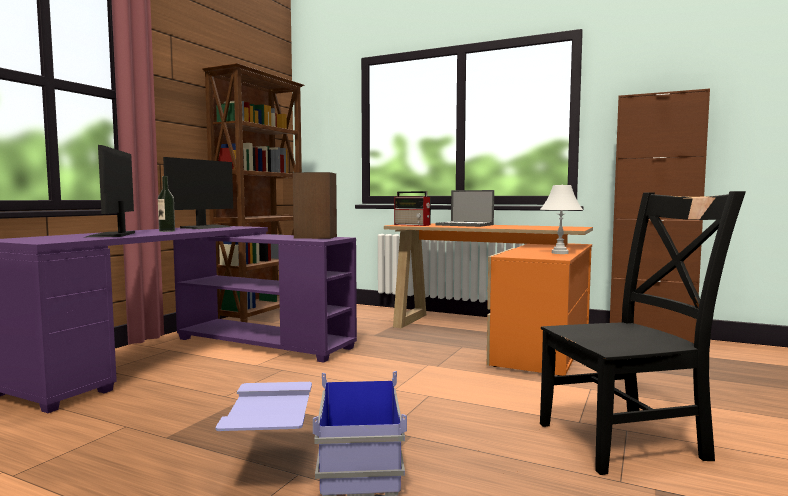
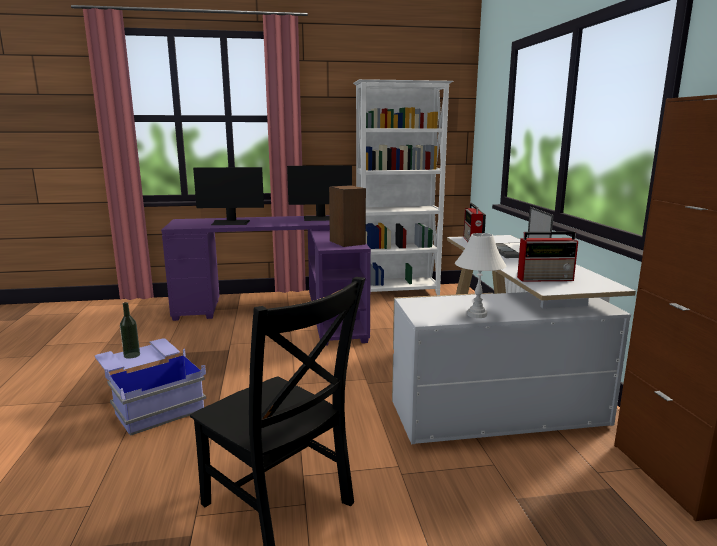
camera: 55 degrees right, 10 degrees up
monitor [86,145,135,237] -> monitor turned 135 degrees counterclockwise [193,167,264,225]
bottle [158,176,175,232] -> bottle moved to [120,302,140,359]
brown bookcase [202,63,304,322] -> white bookcase [353,79,453,295]
orange desk [384,223,593,376] -> white desk [392,235,636,444]
none -> radio [517,231,578,282]

